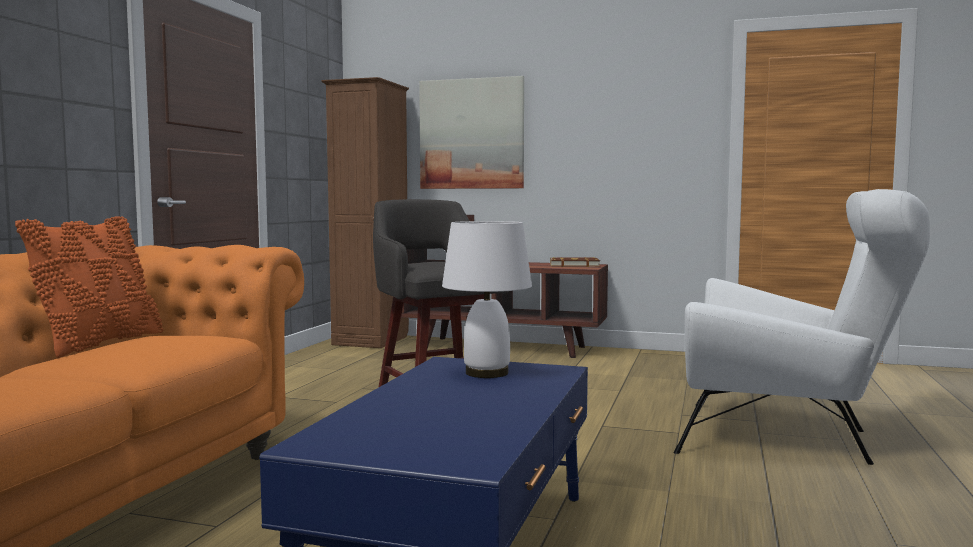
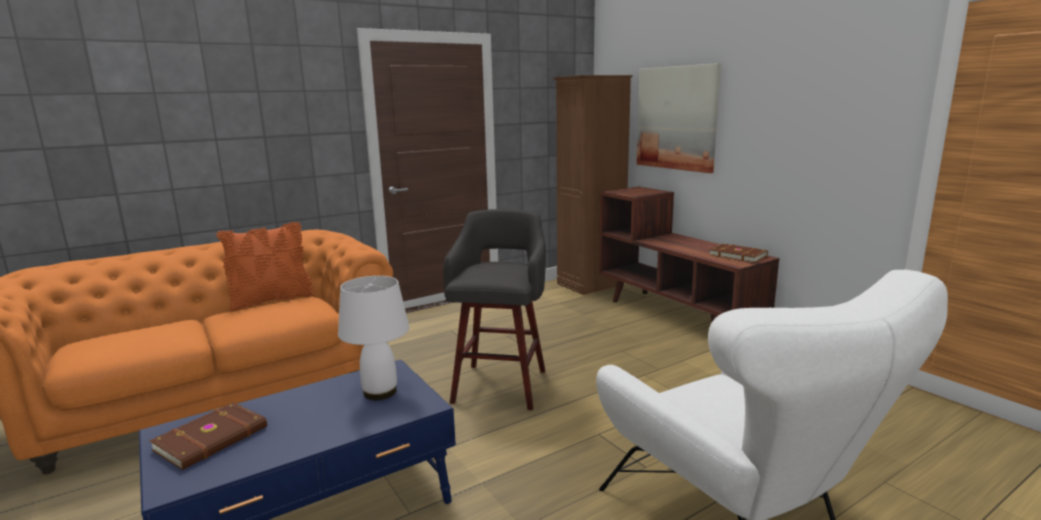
camera: 40 degrees right, 10 degrees up
none -> brown book [149,402,267,470]

